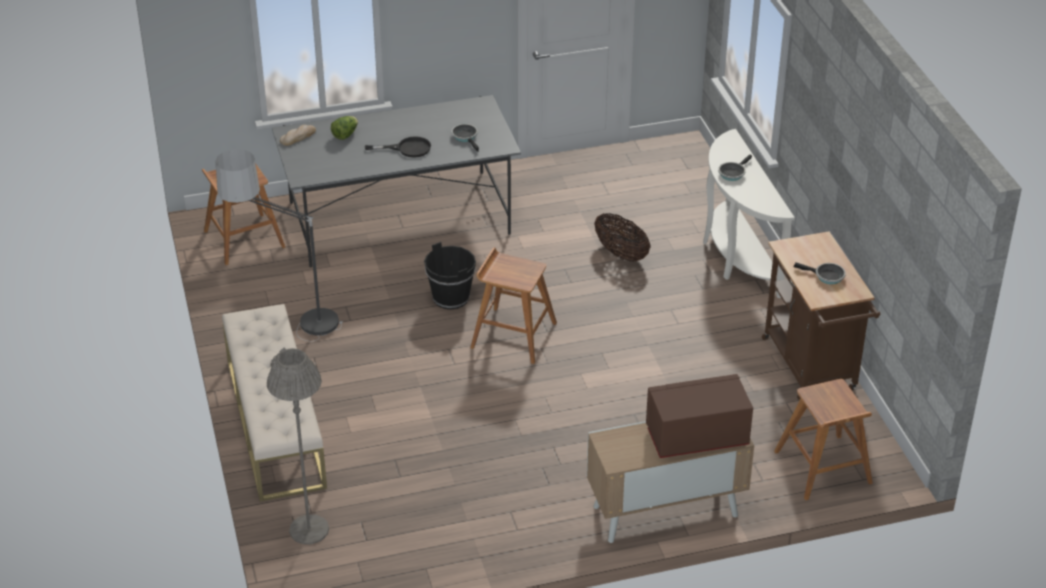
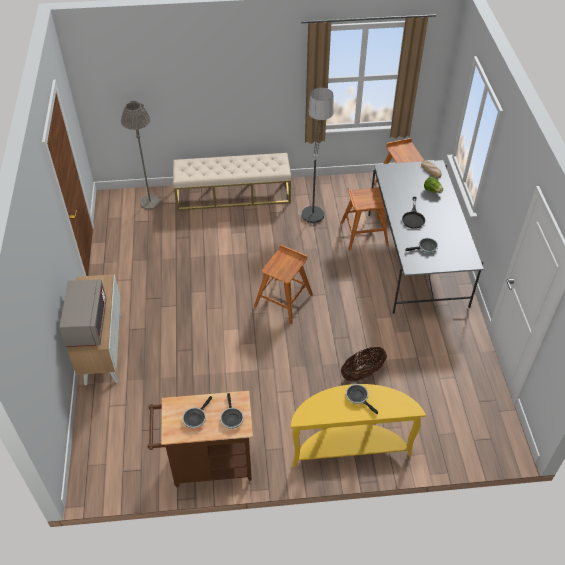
camera: 100 degrees right, 10 degrees up
black bucket [424,242,476,309] -> none
brown microwave [646,374,753,458] -> grey microwave [59,279,107,347]
white console table [703,129,795,298] -> yellow console table [291,384,426,467]
brown stool [774,379,873,500] -> brown stool moved to [341,187,389,251]
none -> frying pan [220,393,244,429]

